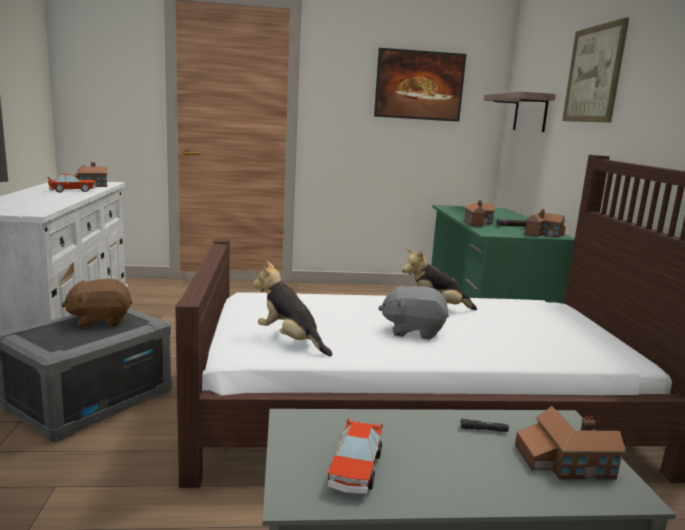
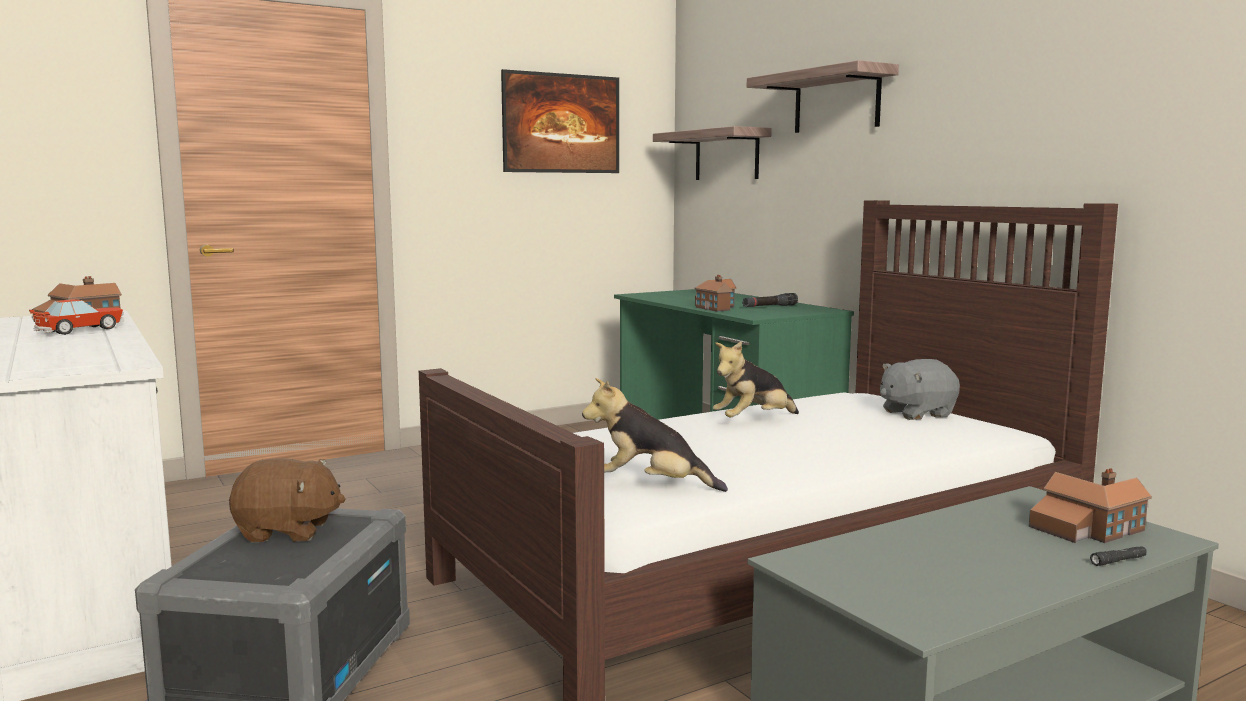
camera: 25 degrees left, 5 degrees down
brown plush toy [61,279,132,328] -> brown plush toy turned 135 degrees counterclockwise [229,458,345,542]
toy car [328,417,383,494] -> none
grey plush toy [379,285,449,340] -> grey plush toy moved to [880,359,960,420]
black flashlight [460,419,509,432] -> black flashlight moved to [1090,546,1147,566]
toy house [525,209,566,238] -> none
picture [562,18,629,123] -> shelf [746,60,899,133]

